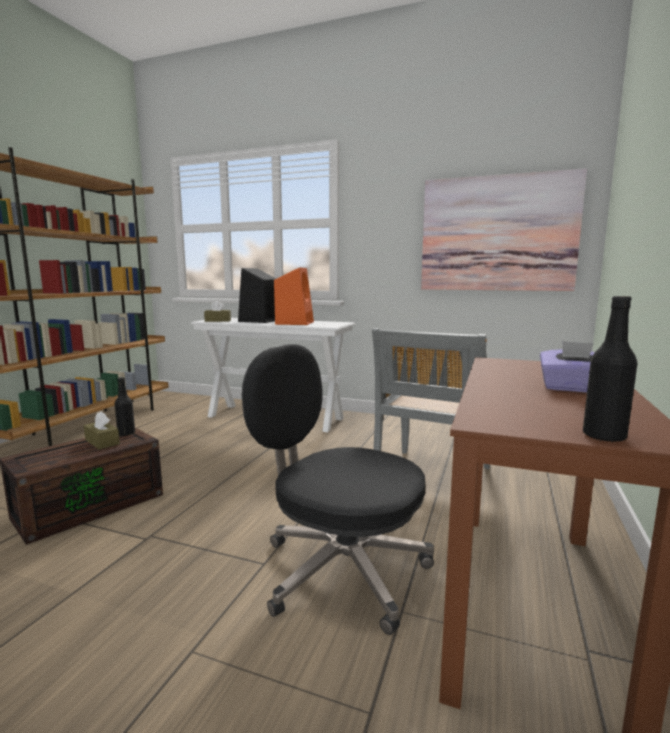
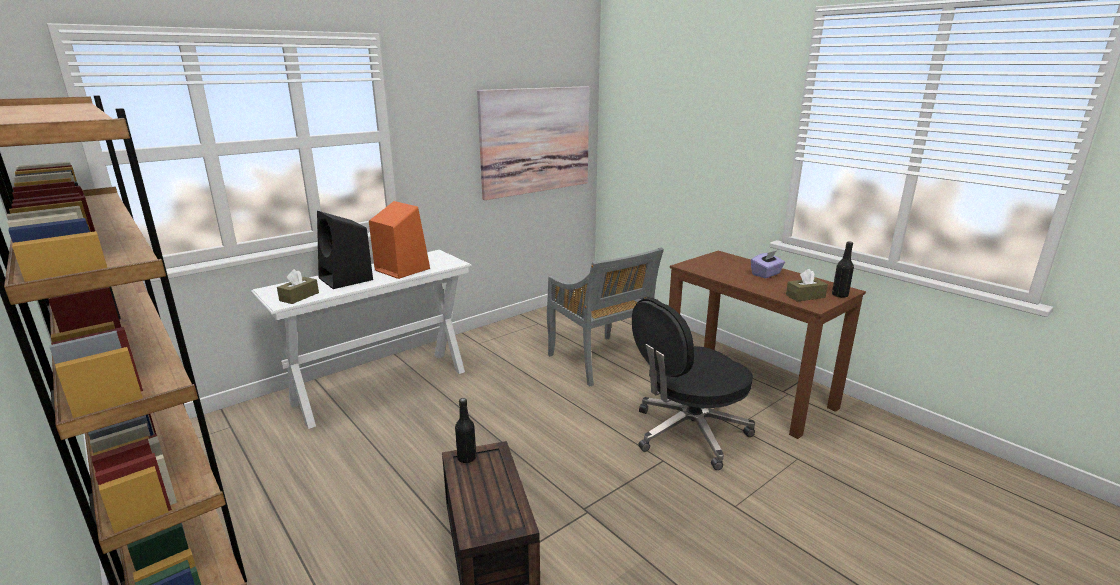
camera: 60 degrees left, 10 degrees up
brown tissue box [84,411,120,449] -> brown tissue box moved to [786,269,828,302]

